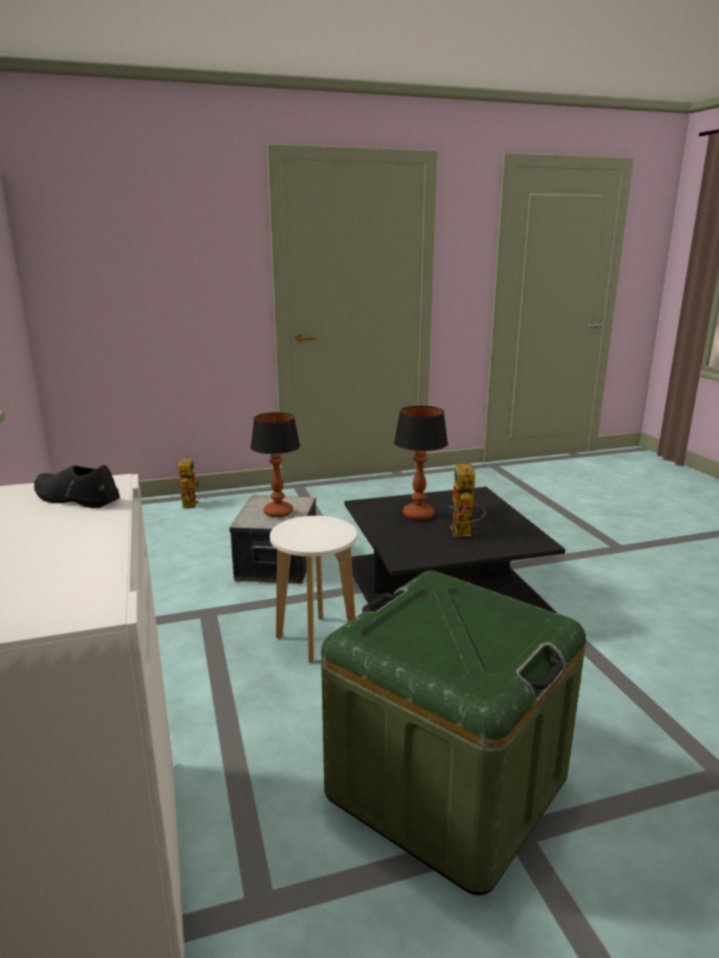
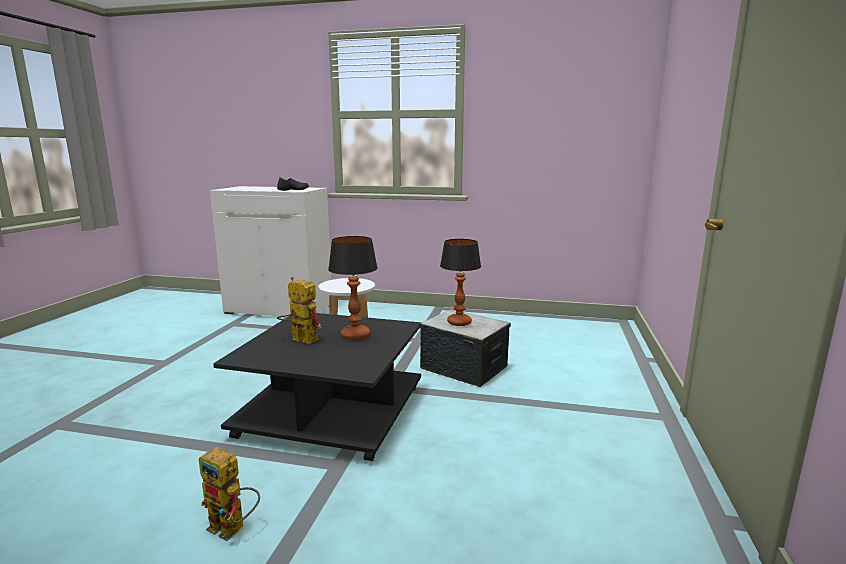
camera: 120 degrees right, 5 degrees down
toy robot [178,455,200,508] -> toy robot moved to [199,447,260,541]
green storage box [321,570,586,895] -> none

